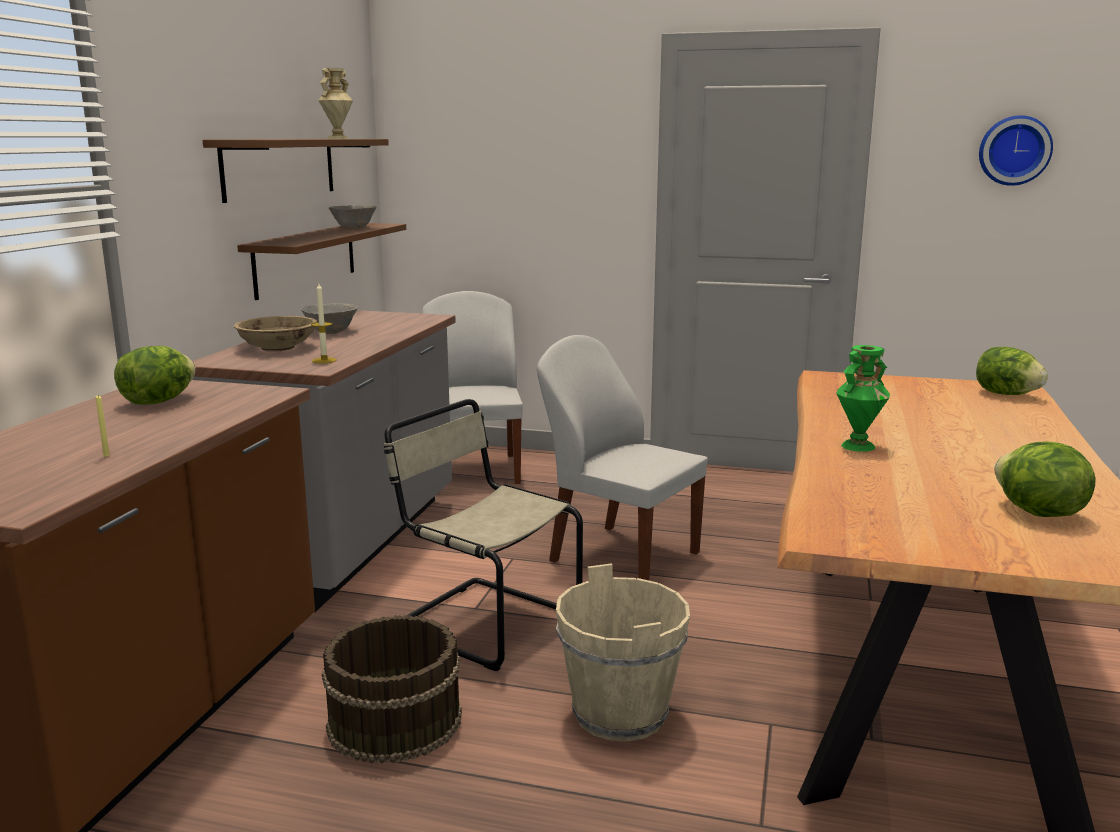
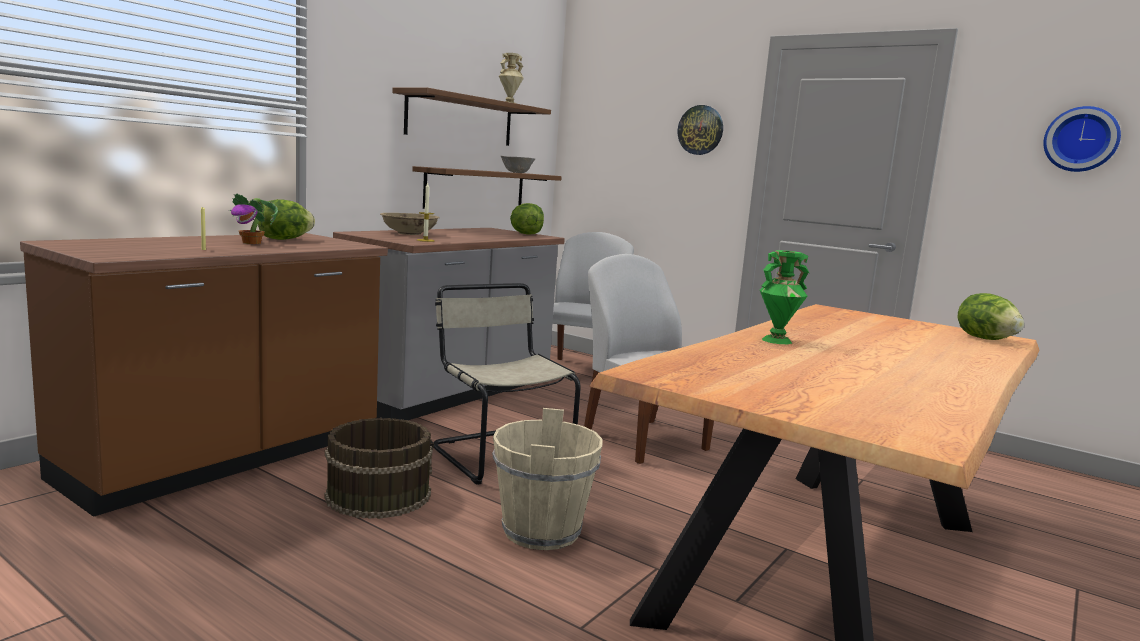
camera: 20 degrees right, 5 degrees down
grey bowl [301,303,358,334] -> none
lettuce [994,441,1096,517] -> lettuce moved to [510,203,544,235]
none -> potted plant [229,193,278,244]
none -> wall clock [678,105,723,155]

